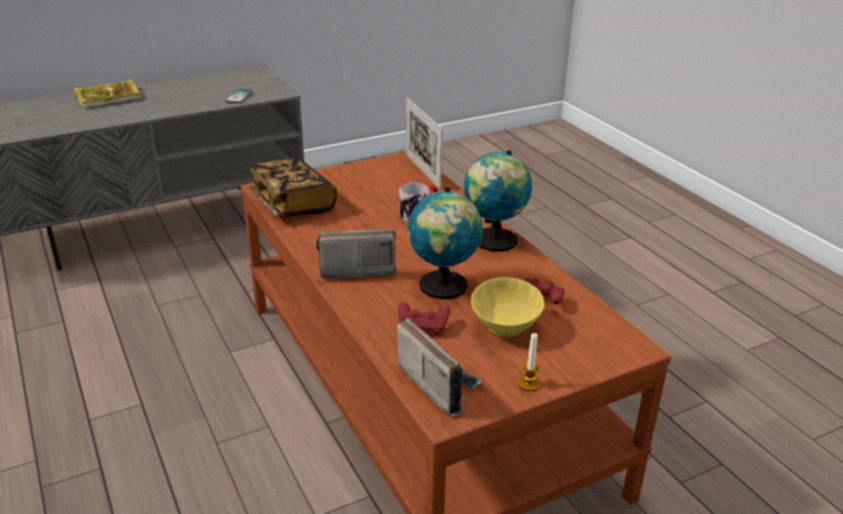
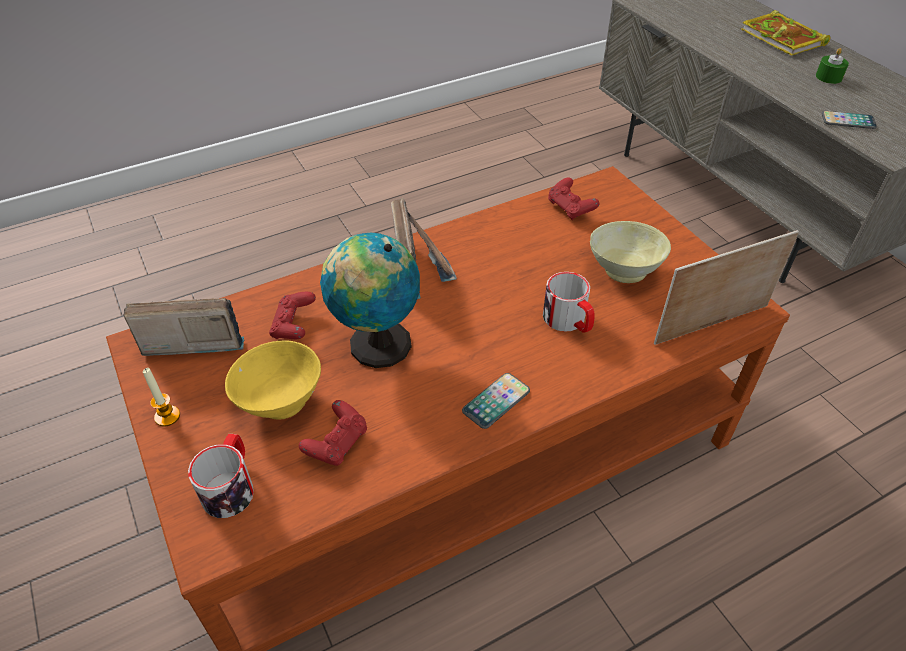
camera: 90 degrees right, 15 degrees up
book [249,158,337,217] -> red game controller [548,177,599,220]
radio [397,318,483,417] -> radio turned 150 degrees counterclockwise [124,298,244,356]
globe [464,150,532,252] -> phone [462,373,530,429]
none -> mug [188,434,254,518]
none -> beige bowl [590,221,671,283]
none -> green candle [816,48,849,84]

